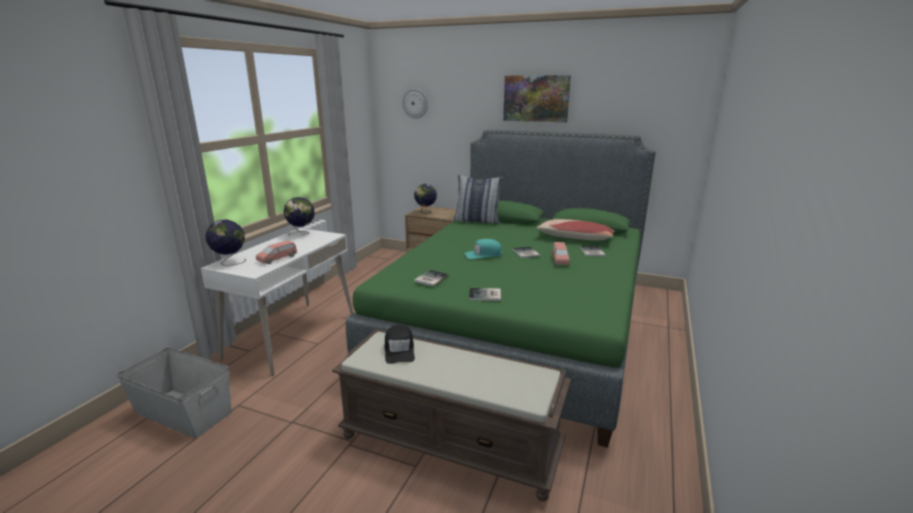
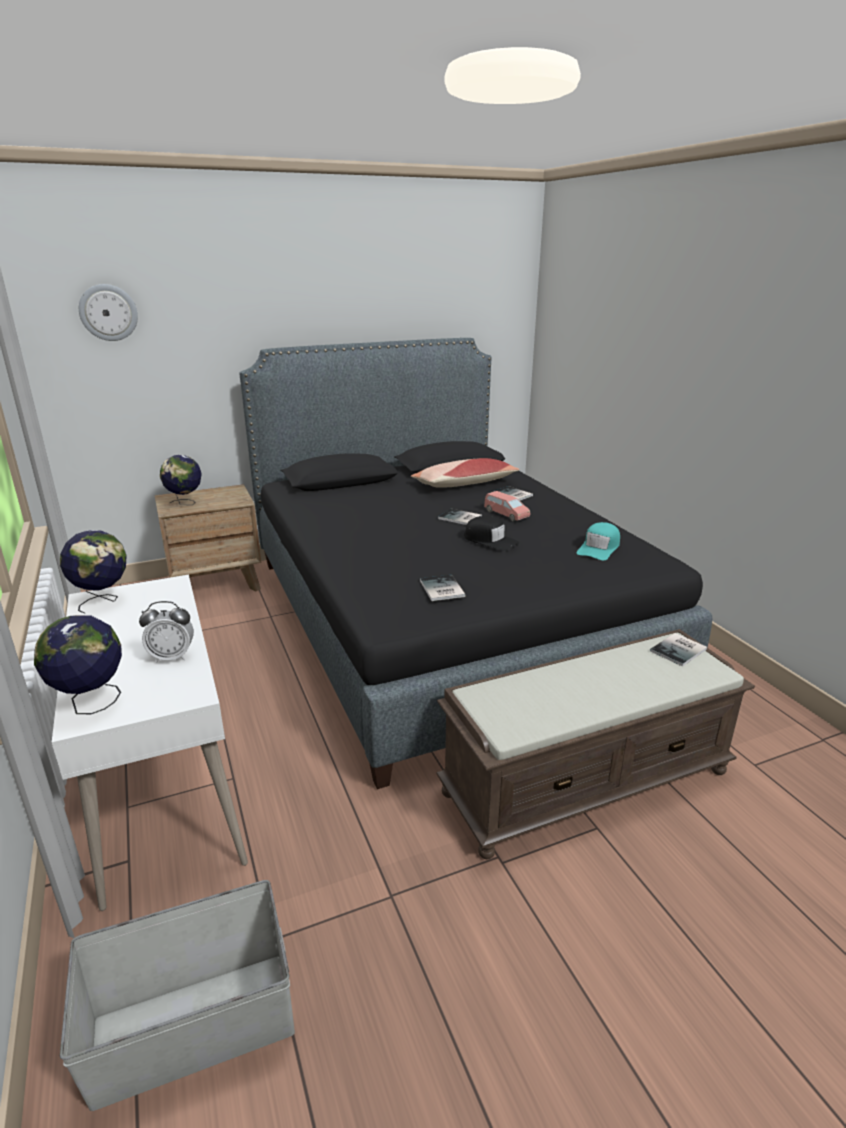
camera: 45 degrees left, 5 degrees up
pink toy car [256,240,297,264] -> alarm clock [139,601,194,662]
green bed [346,130,656,448] -> black bed [239,338,712,789]
black cap [384,325,415,364] -> black cap moved to [464,516,519,551]
pillow [454,174,503,225] -> none
turquoise cap [464,239,502,259] -> turquoise cap moved to [577,522,620,560]
book [469,288,501,301] -> book moved to [650,633,707,667]
picture [503,75,571,122] -> none

